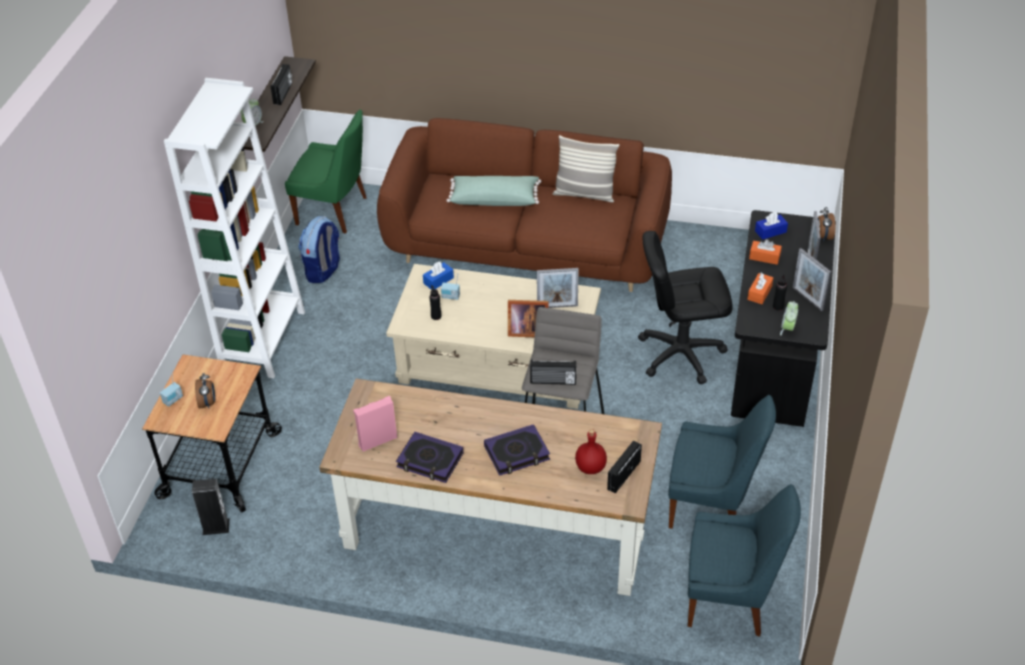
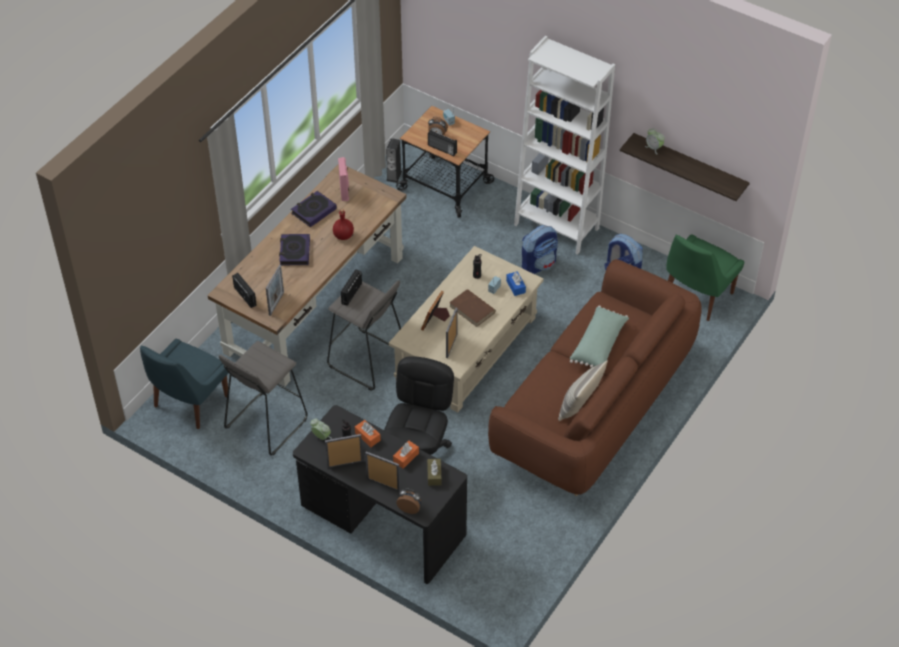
camera: 110 degrees right, 5 degrees up
radio [270,64,292,105] -> radio moved to [428,130,457,156]
red bottle [575,429,607,474] -> red bottle moved to [333,209,354,240]
blue chair [668,395,776,529] -> grey stool [219,341,307,456]
blue tissue box [755,212,788,240] -> brown tissue box [427,459,441,486]
none -> picture frame [266,265,284,316]
none -> brown book [449,289,496,327]
none -> backpack [522,225,558,274]

